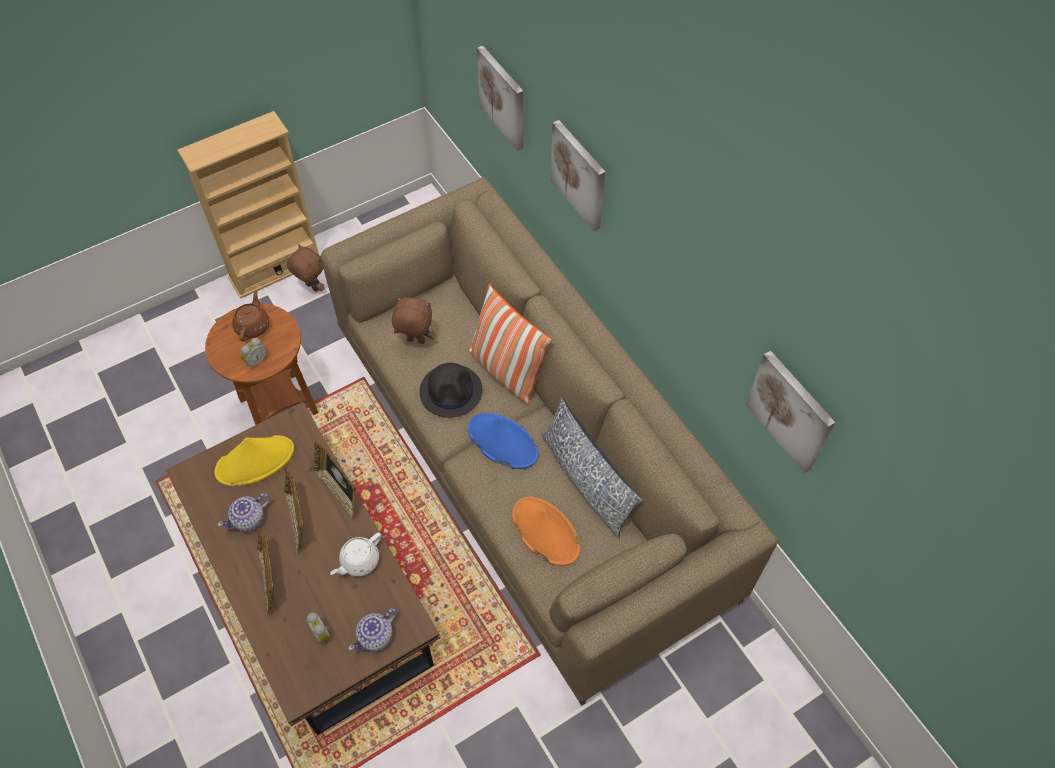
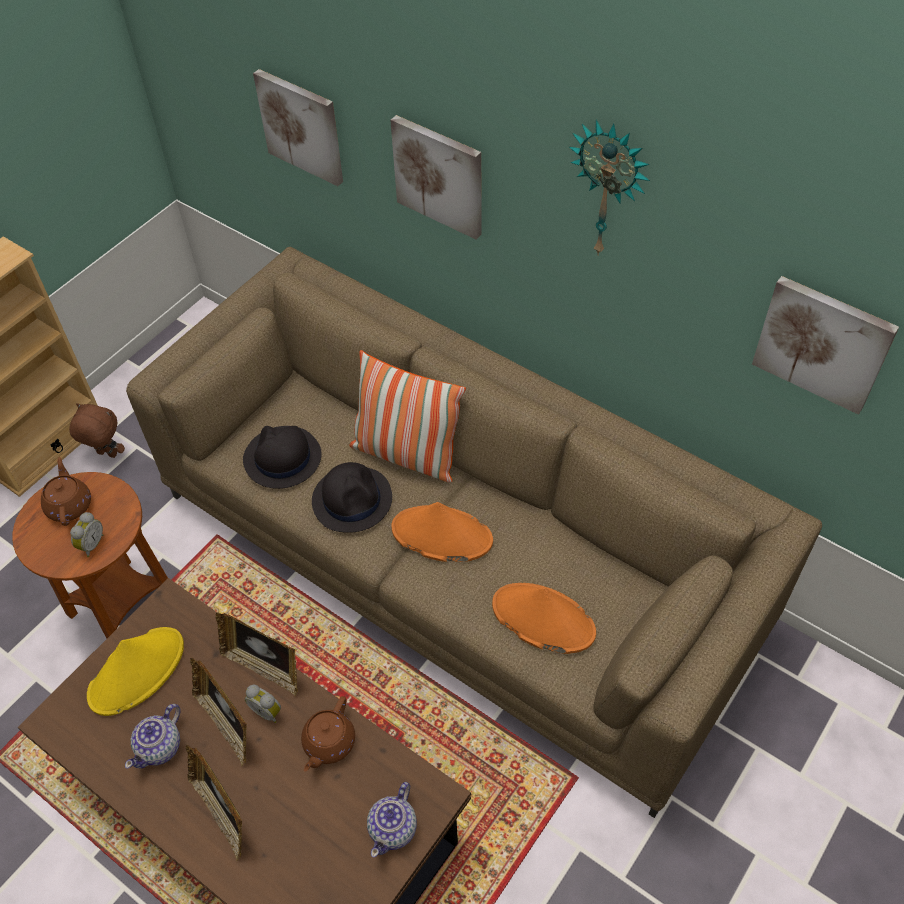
camera: 20 degrees left, 5 degrees down
alarm clock [306,612,330,645] -> alarm clock moved to [245,685,281,723]
white teapot [330,532,381,576] -> brown teapot [301,696,355,772]
brown plush toy [392,297,436,344] -> black hat [243,426,322,489]
blue hat [468,413,539,469] -> orange hat [391,502,493,562]
pillow [540,398,642,539] -> none
none -> wall clock [569,120,650,256]

